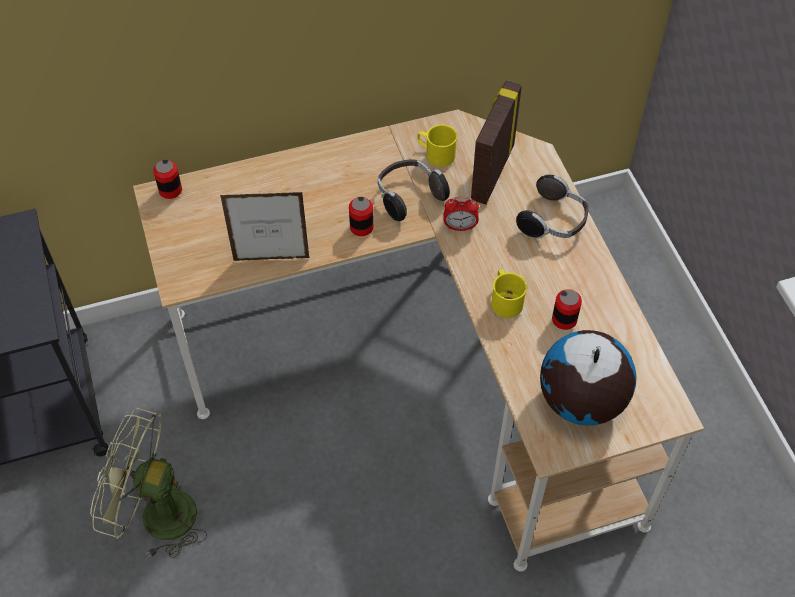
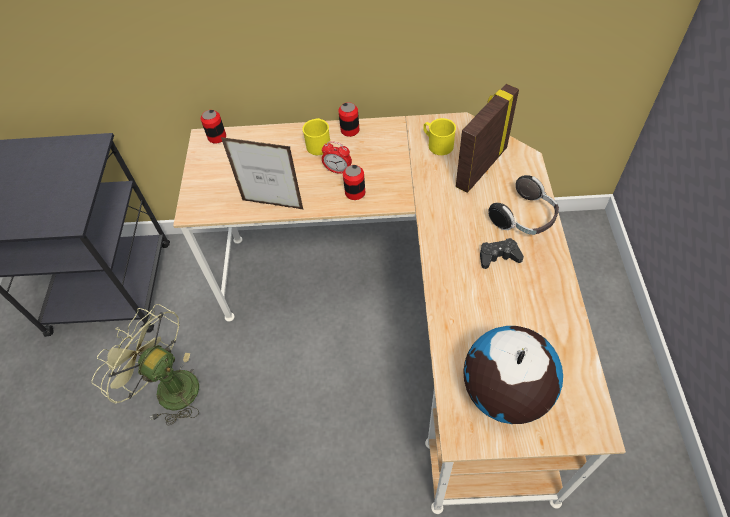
camera: 20 degrees right, 0 degrees up
headphones [378,159,450,221] -> none
alarm clock [443,197,479,231] -> alarm clock moved to [322,141,352,174]
yellow mug [491,269,527,318] -> yellow mug moved to [303,118,330,155]
can [552,289,582,330] -> can moved to [338,102,359,137]
none -> black game controller [480,238,524,269]

